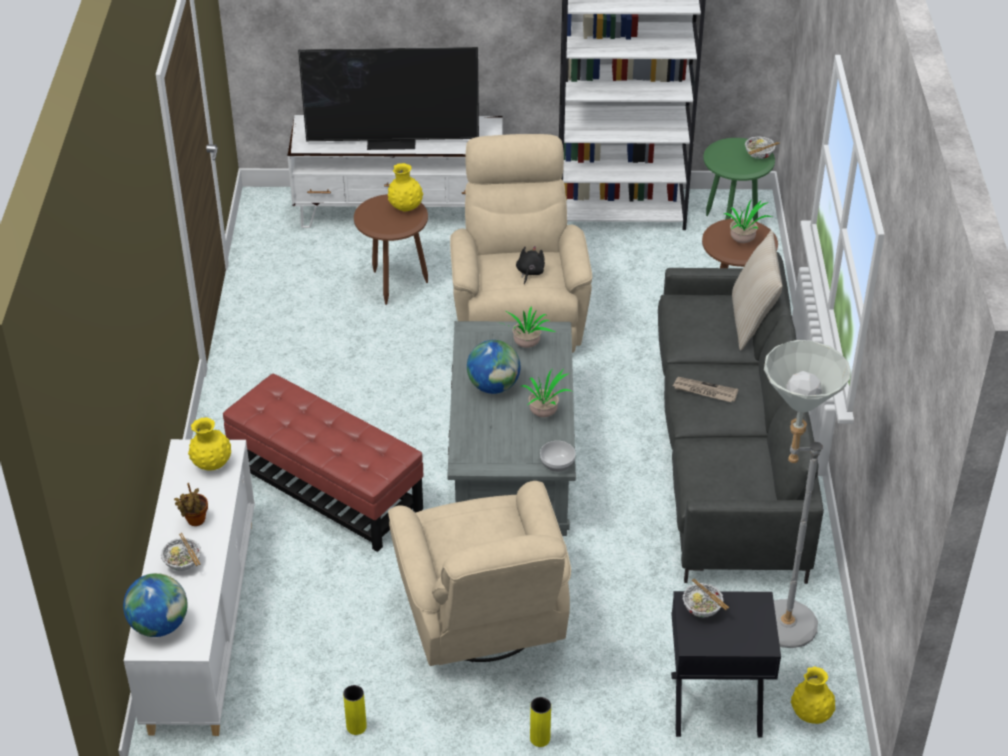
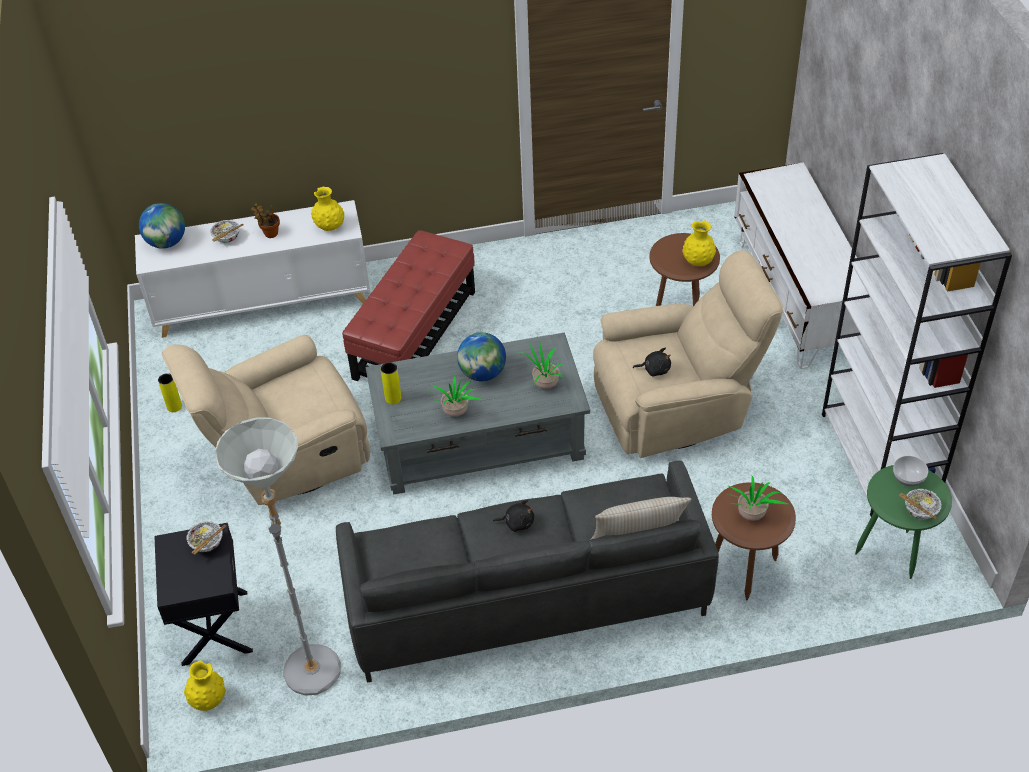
camera: 80 degrees right, 5 degrees up
television [298,47,479,150] -> none
yellow vase [530,697,551,747] -> yellow vase moved to [381,362,401,404]
bowl [540,441,576,472] -> bowl moved to [893,456,928,487]
newspaper [673,377,738,402] -> black plush toy [493,500,534,532]

